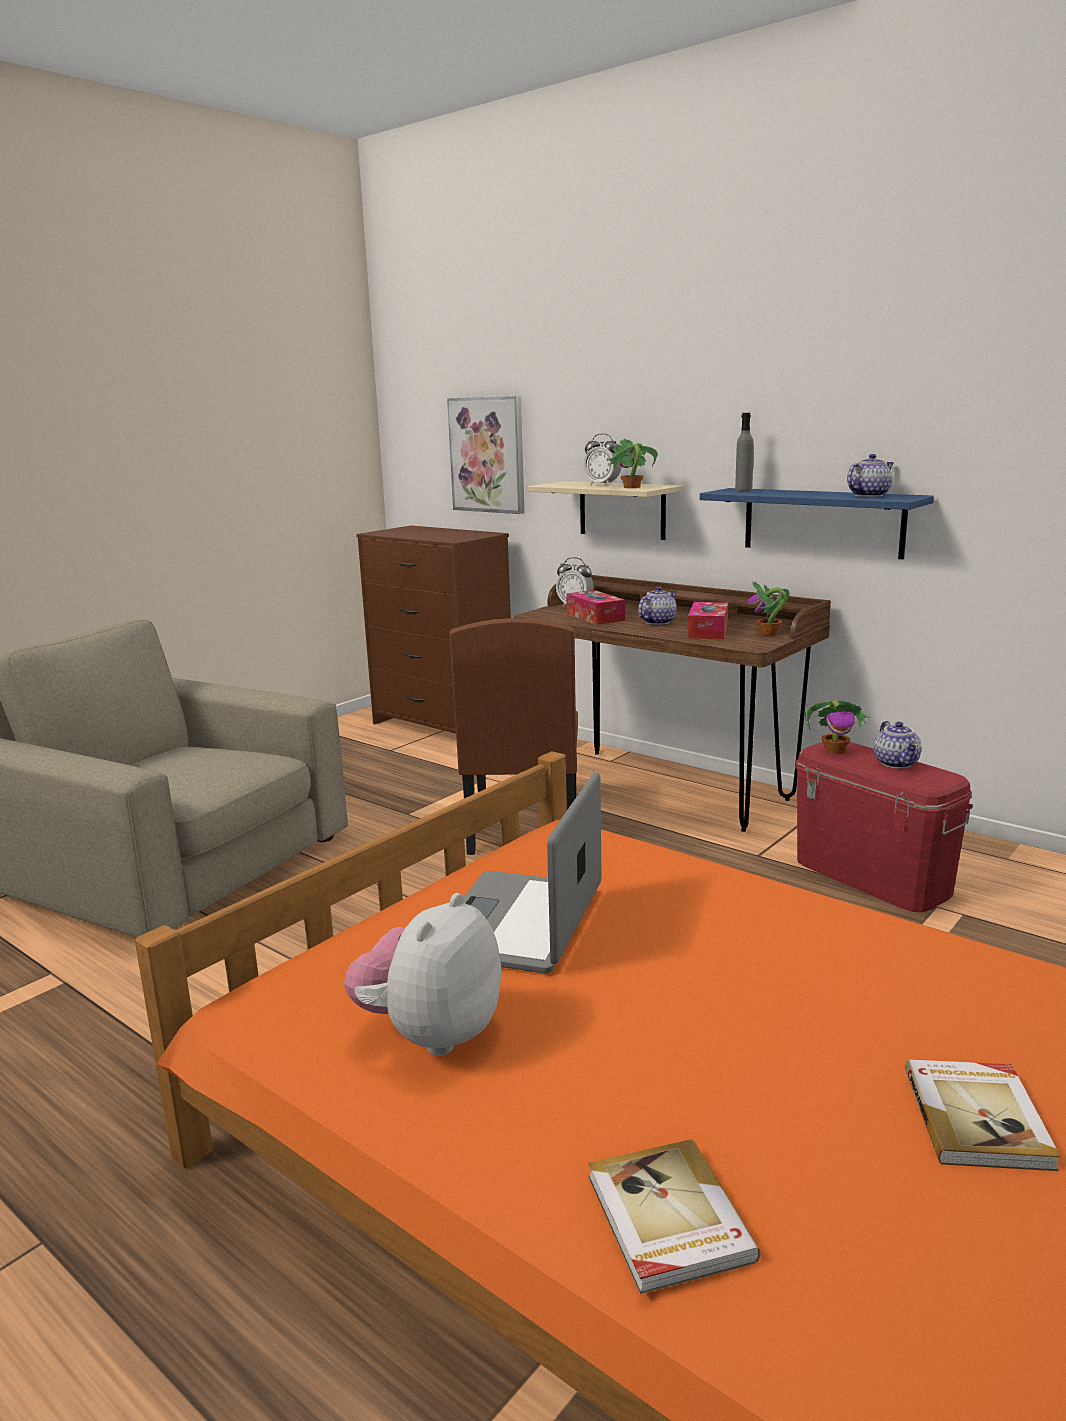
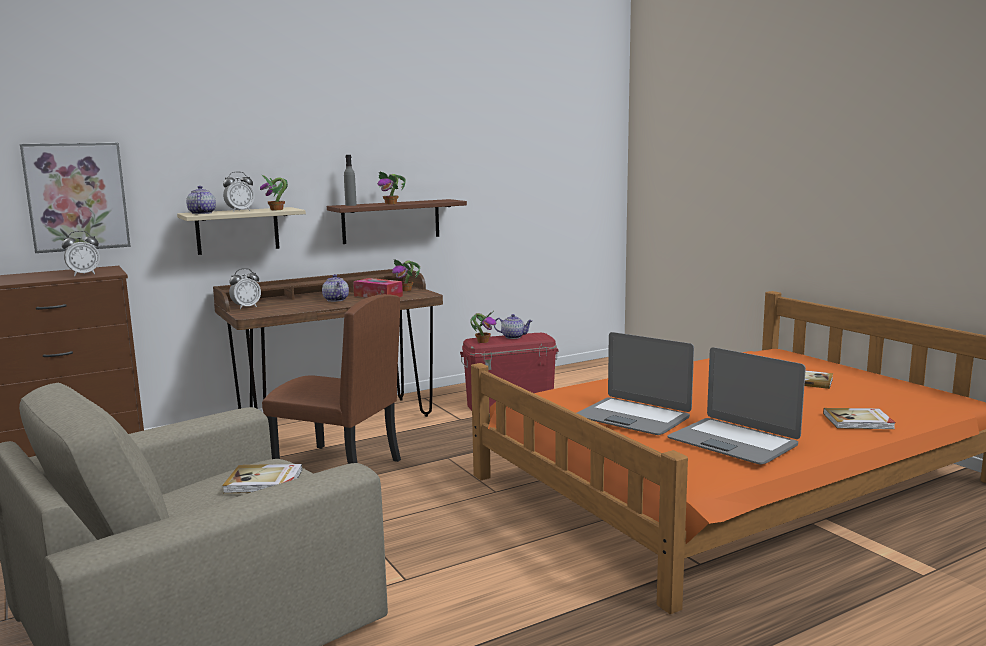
camera: 70 degrees left, 5 degrees down
plush toy [344,893,502,1056] -> laptop [668,347,806,465]
tissue box [566,590,625,625] -> none
blue shelf [700,488,934,559] -> brown shelf [327,199,467,244]
teapot [847,454,894,497] -> teapot moved to [186,186,216,214]
none -> alarm clock [62,231,100,276]
none -> book [222,464,302,493]
none -> potted plant [377,171,406,204]

